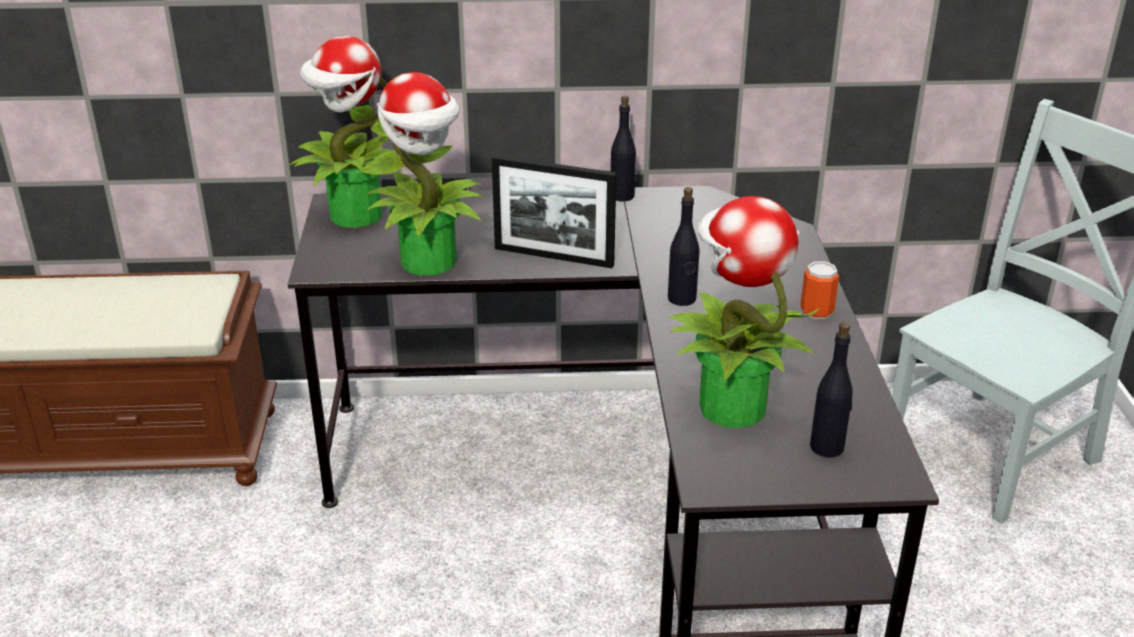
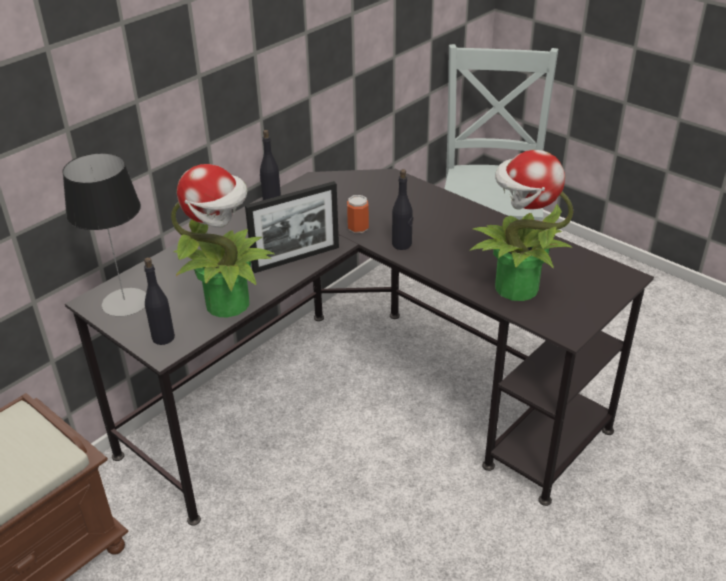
camera: 45 degrees left, 5 degrees up
potted plant [289,36,397,228] -> table lamp [62,153,146,316]
can [800,261,839,319] -> can moved to [347,195,369,233]
black bottle [810,322,853,458] -> black bottle moved to [144,257,175,345]

